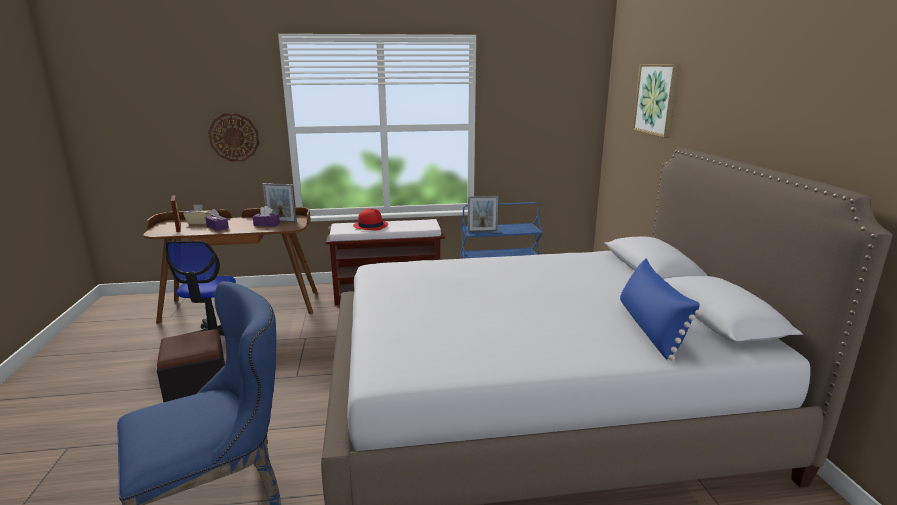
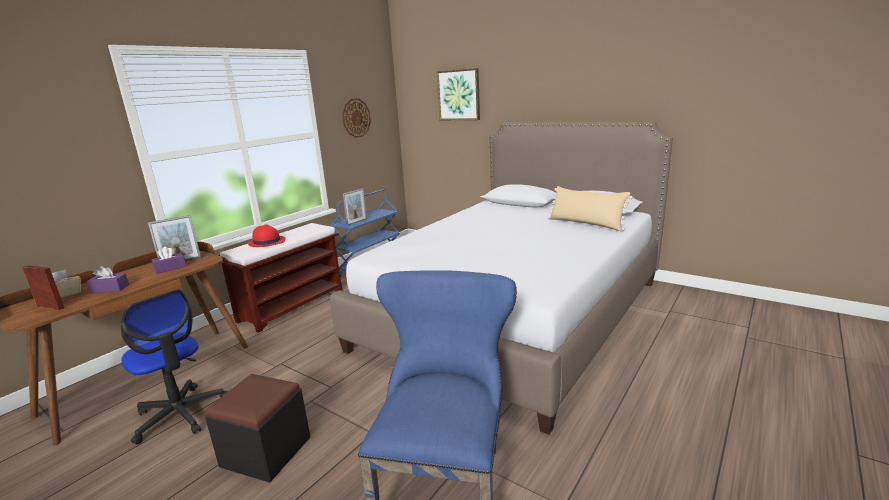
camera: 45 degrees left, 0 degrees up
wall clock [208,113,259,162] -> wall clock moved to [342,98,371,138]
blue pillow [620,258,702,361] -> beige pillow [548,186,633,231]

